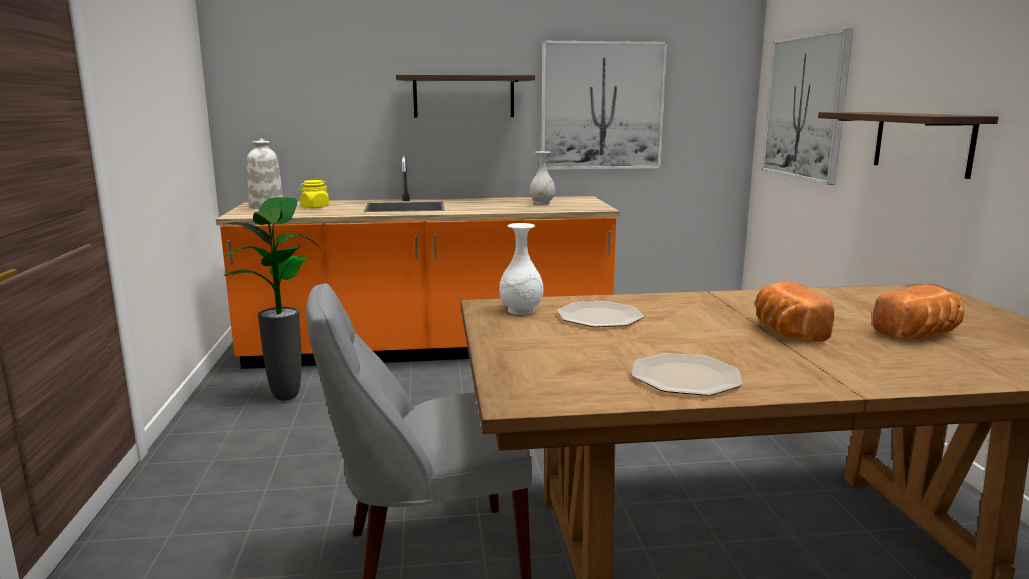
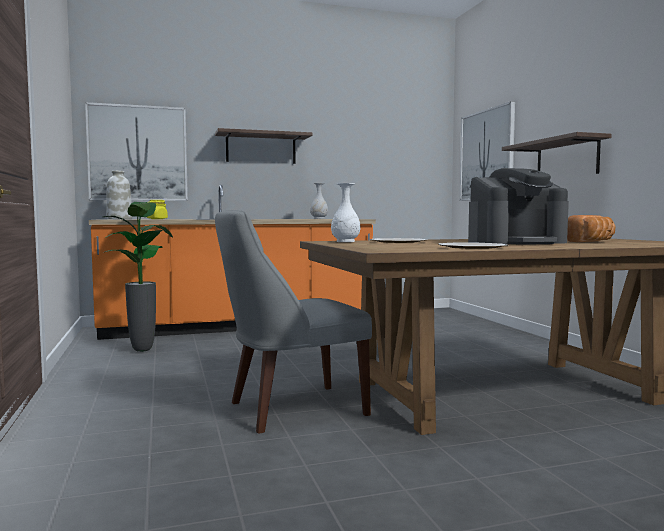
camera: 10 degrees left, 10 degrees down
picture [541,41,667,170] -> picture moved to [85,102,188,201]
bread [755,281,834,342] -> coffee machine [468,168,569,245]

